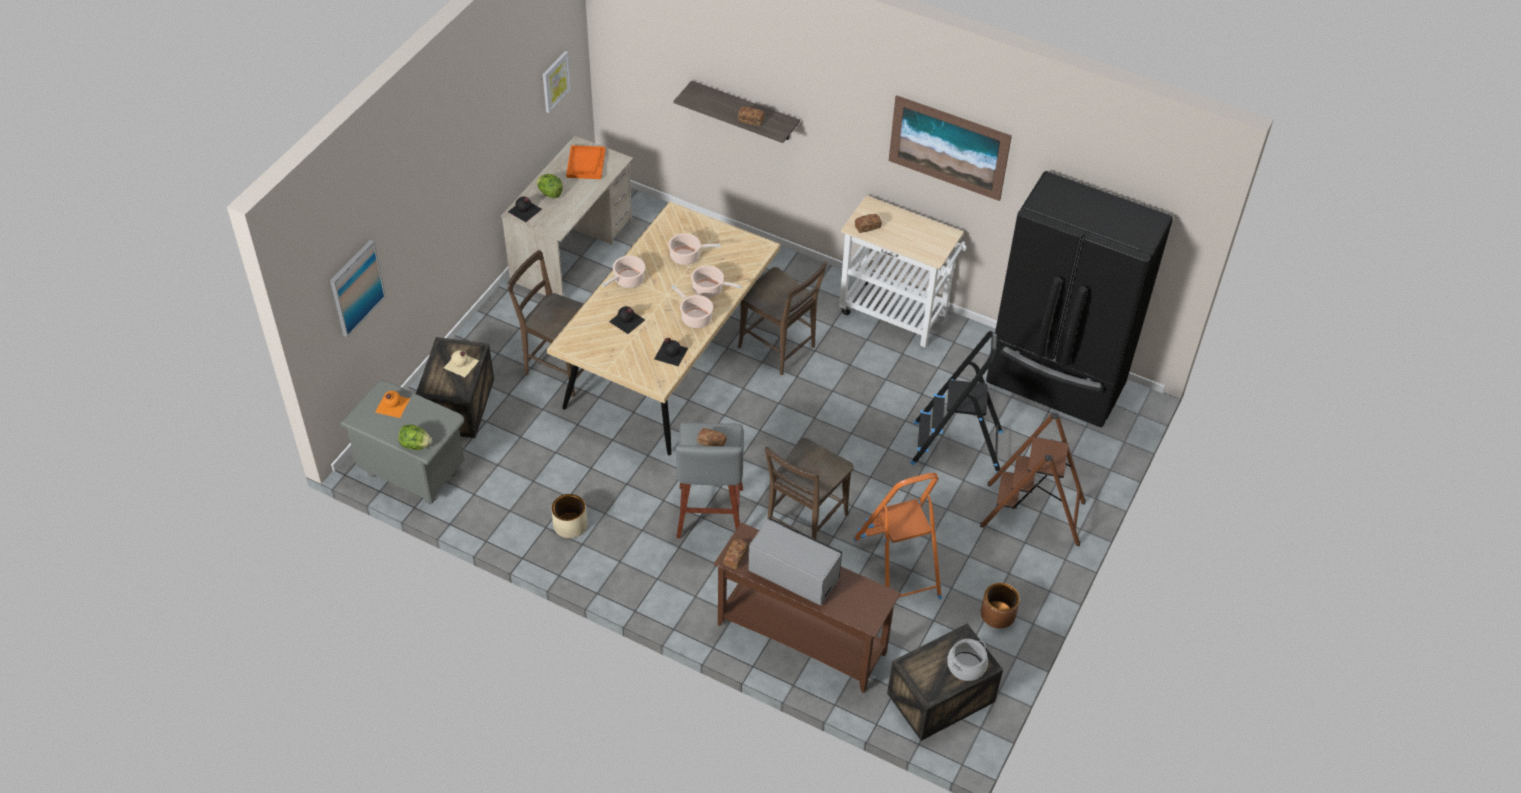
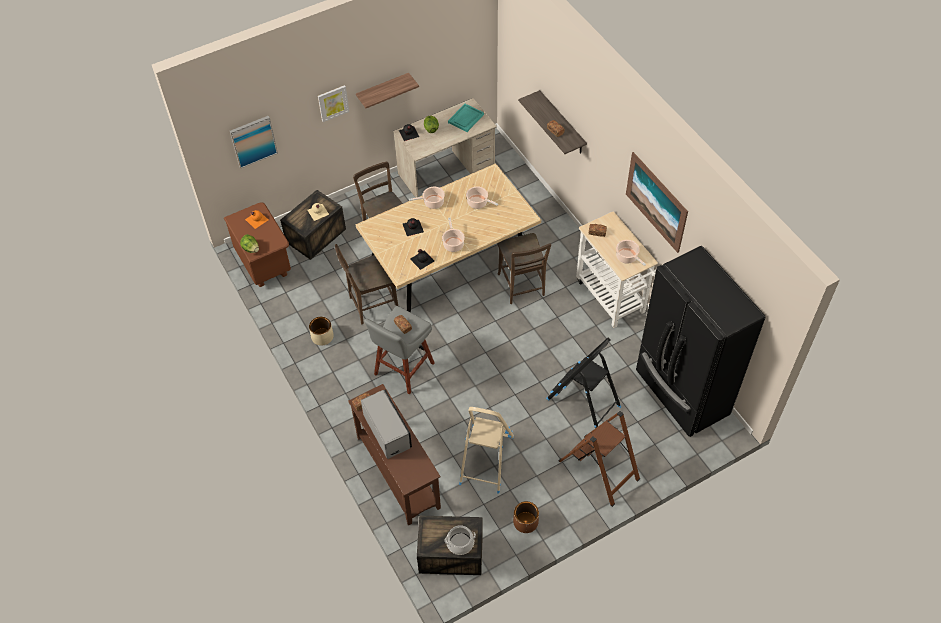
camera: 35 degrees right, 5 degrees up
grey nightstand [340,380,465,504] -> brown nightstand [224,202,291,287]
picture [543,51,571,113] -> picture moved to [318,85,349,122]
orange tray [566,145,605,179] -> turquoise tray [448,104,484,132]
cooking pot [691,266,742,298] -> cooking pot moved to [616,240,646,266]
brown chair [765,438,854,539] -> brown chair moved to [335,244,398,324]
orange step ladder [854,473,942,600] -> beige step ladder [459,407,514,494]
none -> shelf [356,73,419,108]

